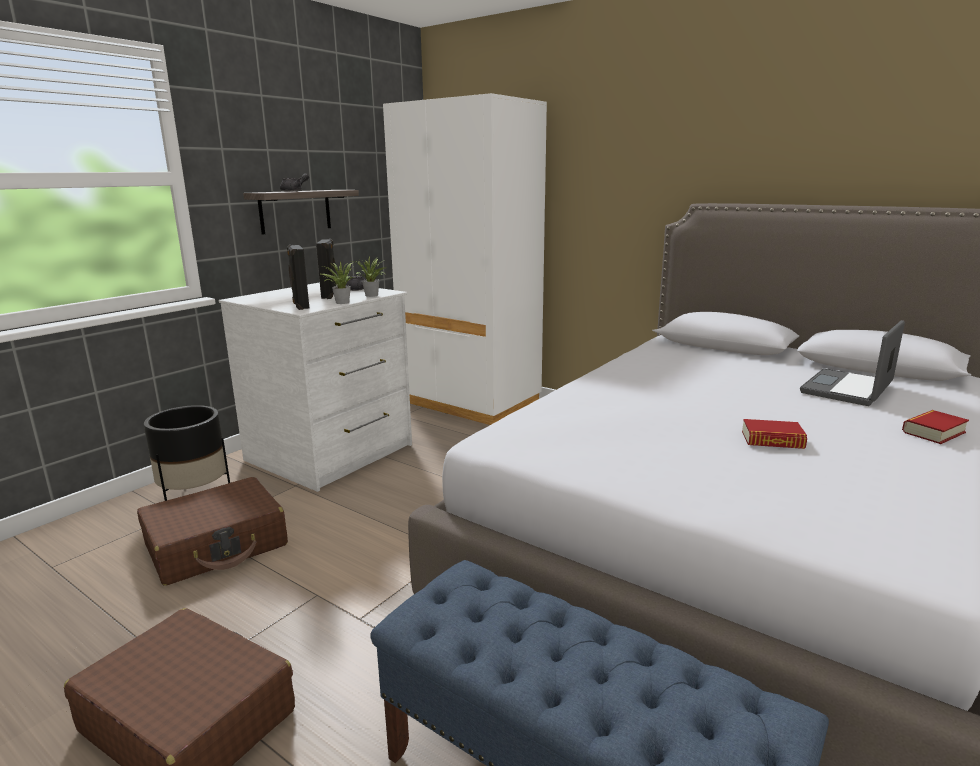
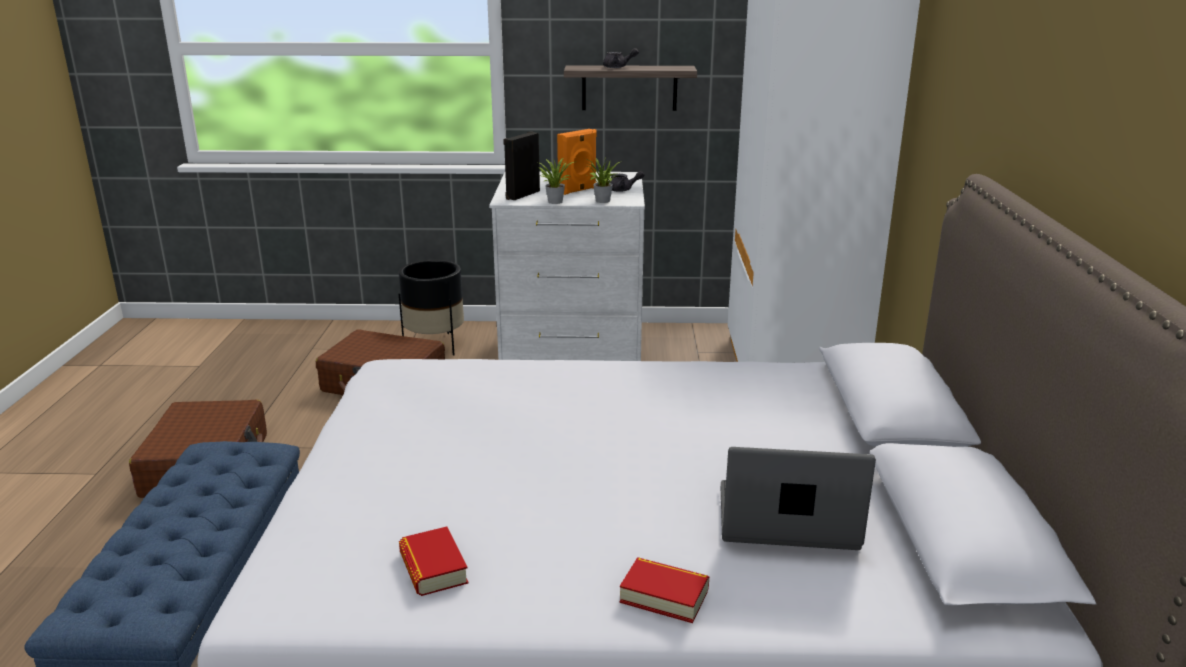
camera: 55 degrees right, 5 degrees up
black speaker [316,239,336,299] -> orange speaker [557,129,597,195]
book [742,419,807,449] -> book moved to [399,527,468,596]

